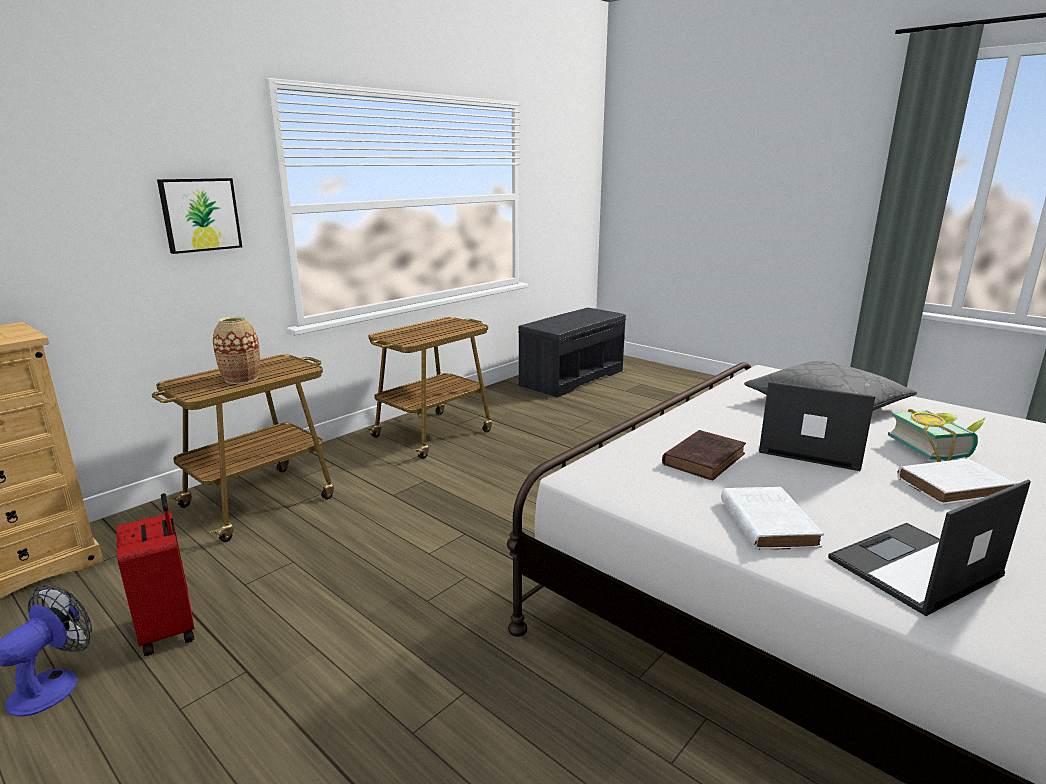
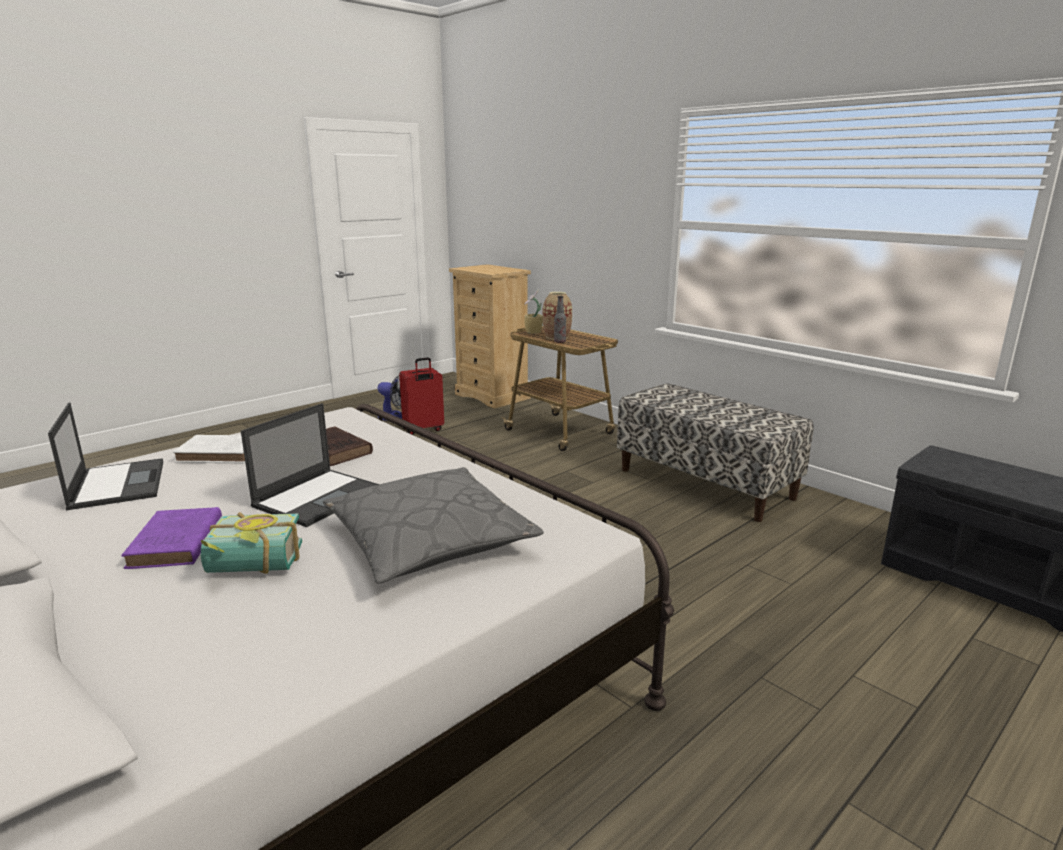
camera: 95 degrees right, 0 degrees up
picture [157,178,242,254] -> none
cart [366,317,492,459] -> bench [617,383,814,522]
white book [897,459,1017,505] -> purple book [121,507,222,569]
none -> potted plant [524,289,543,334]
none -> bottle [554,296,566,343]

